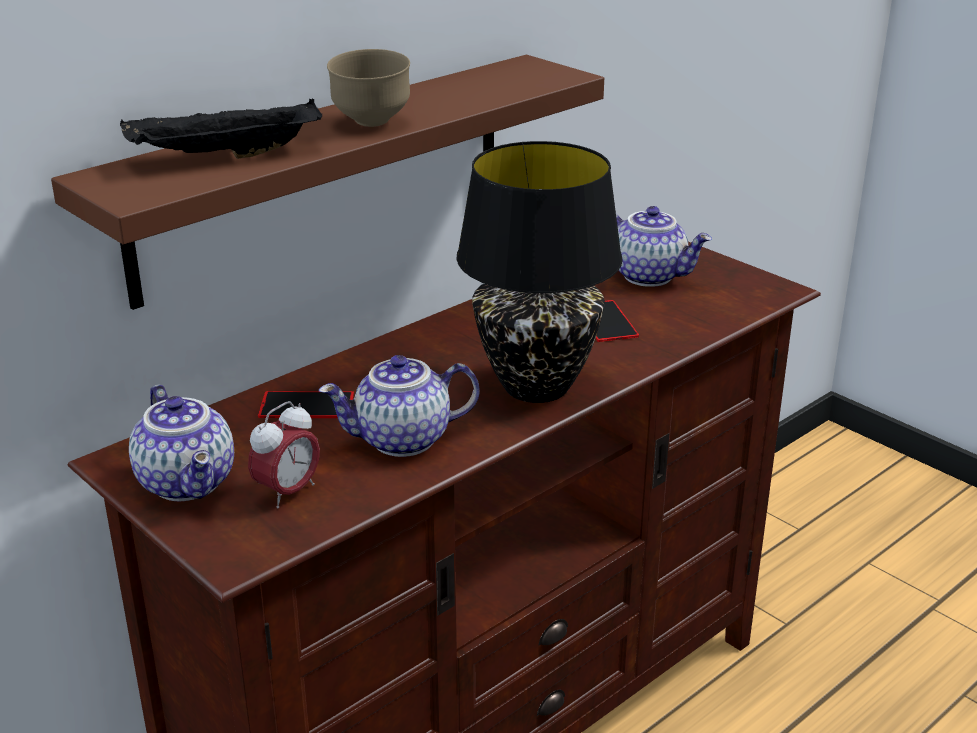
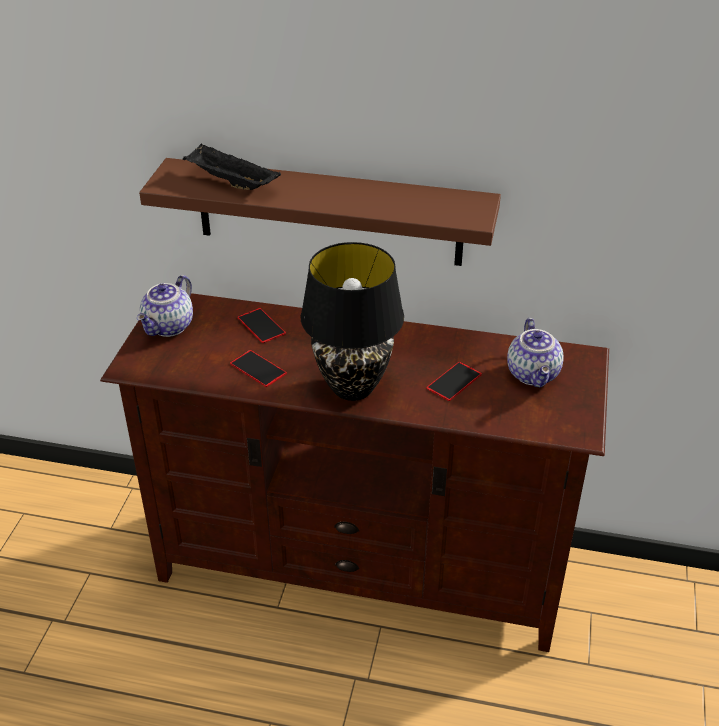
camera: 55 degrees right, 10 degrees up
alarm clock [248,401,320,508] -> none
teapot [319,355,480,457] -> phone [230,350,287,387]
brown bowl [327,49,410,127] -> none

